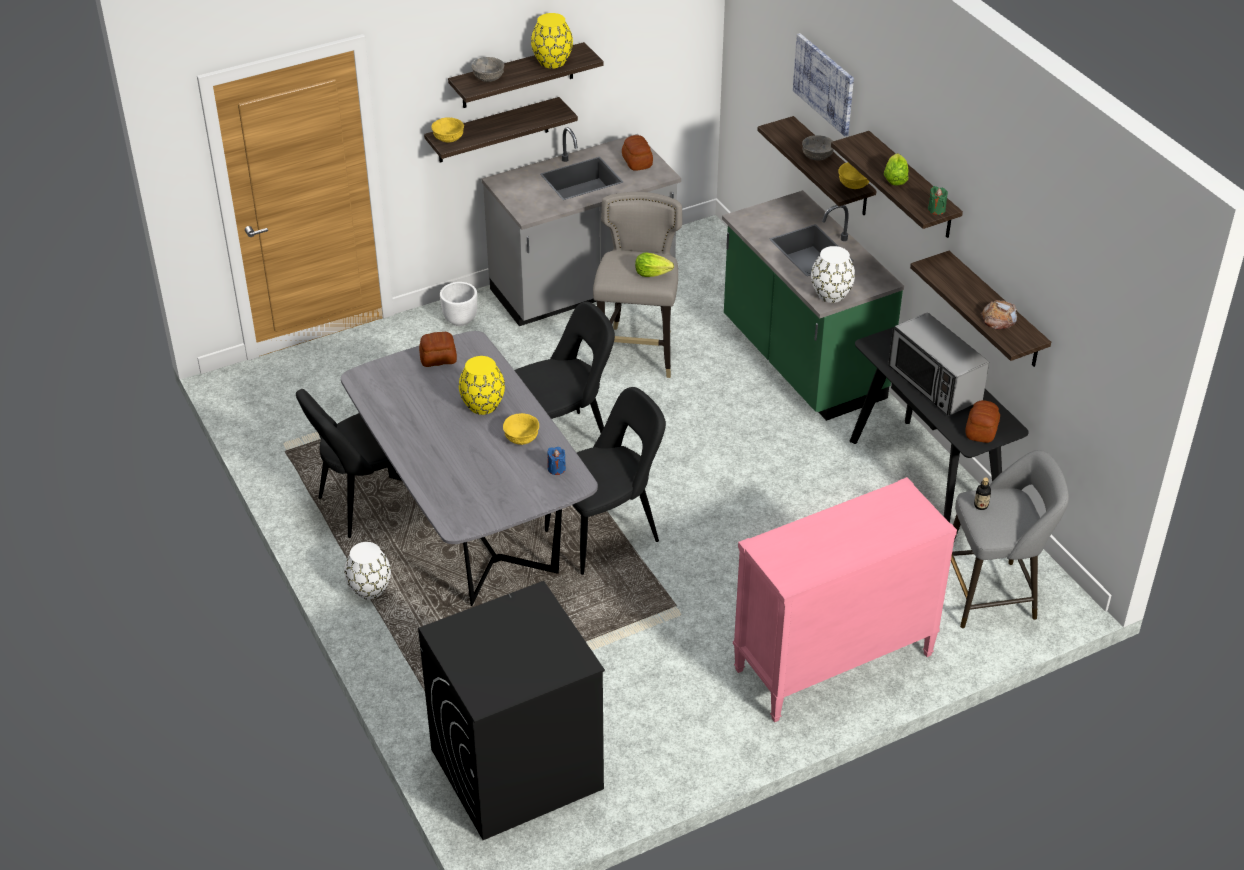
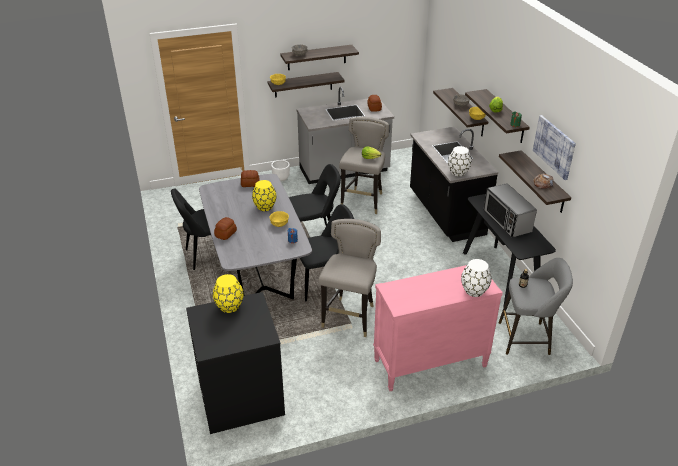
camera: 10 degrees right, 5 degrees down
white vase [344,542,391,600] -> white vase moved to [461,259,492,297]
yellow vase [531,13,573,69] -> yellow vase moved to [213,274,244,313]
green counter [722,190,904,421] -> black counter [410,127,498,242]
picture [793,33,854,136] -> picture moved to [533,115,576,180]
bread [965,400,1000,443] -> bread moved to [214,217,237,240]
none -> grey stool [318,219,381,337]

